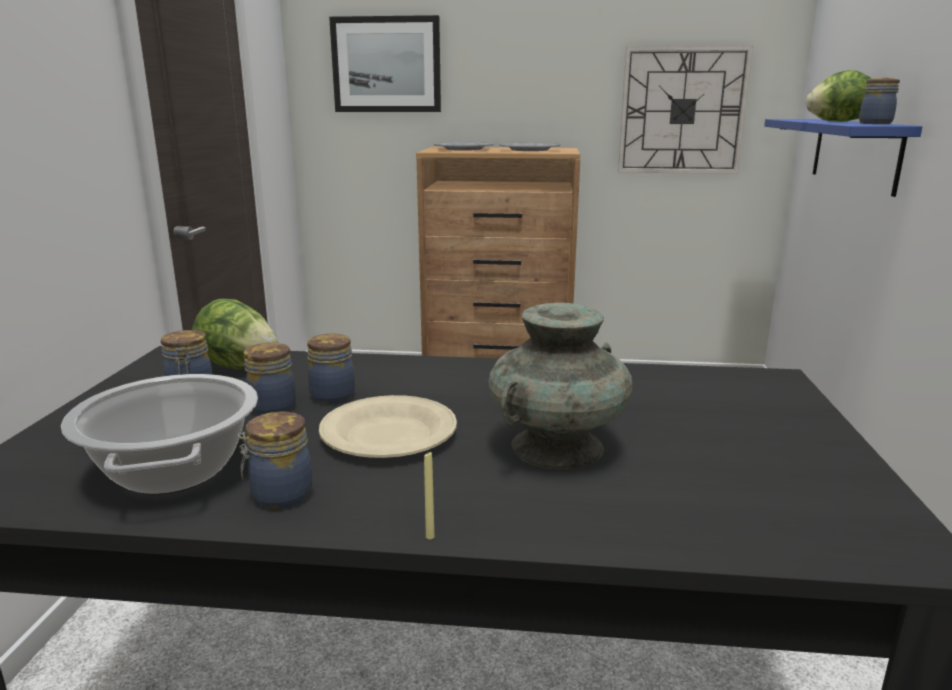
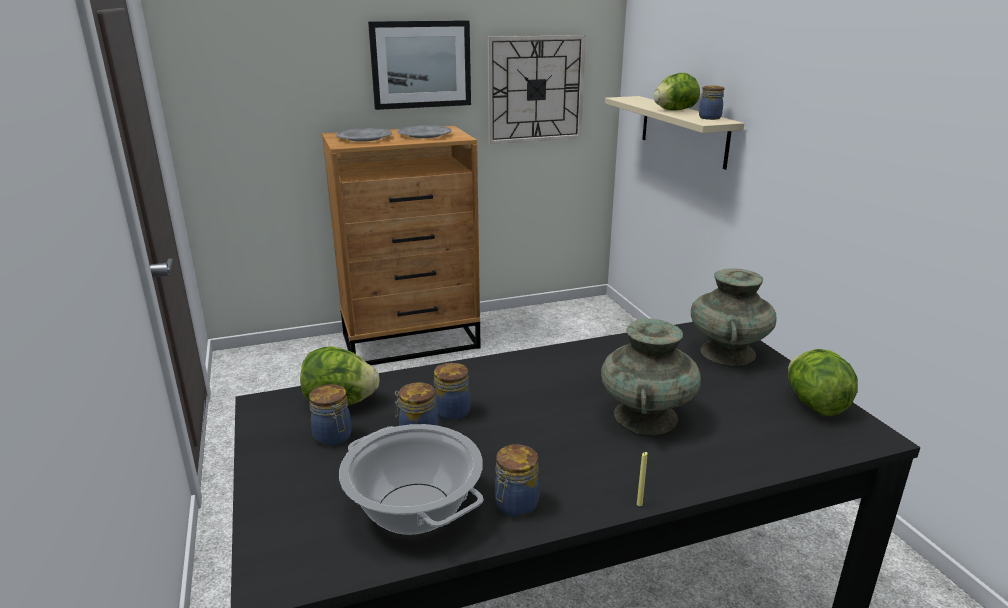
camera: 25 degrees left, 5 degrees up
beige plate [319,395,457,458] -> none
picture [329,15,441,112] -> picture moved to [368,20,471,110]
blue shelf [764,119,922,197] -> beige shelf [605,96,745,170]
none -> turquoise vase [691,269,776,366]
none -> lettuce [788,349,858,416]

